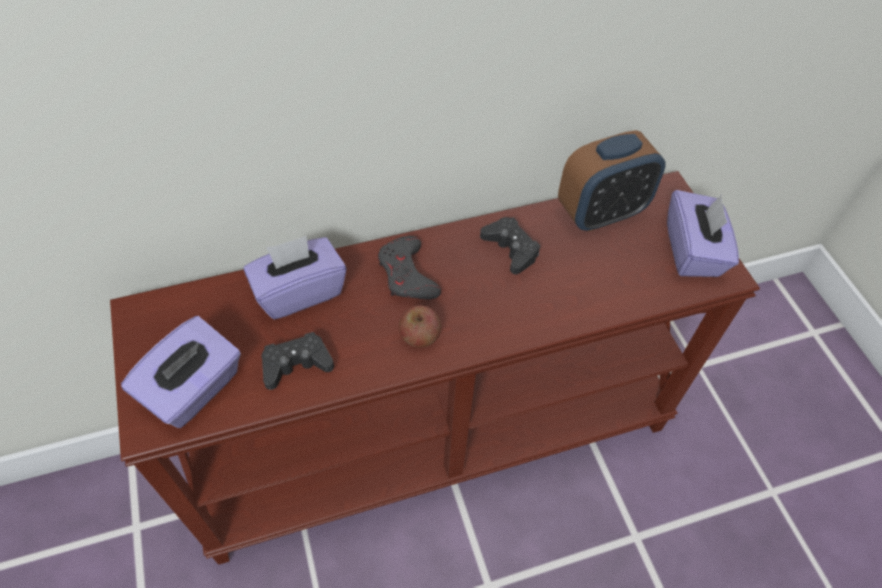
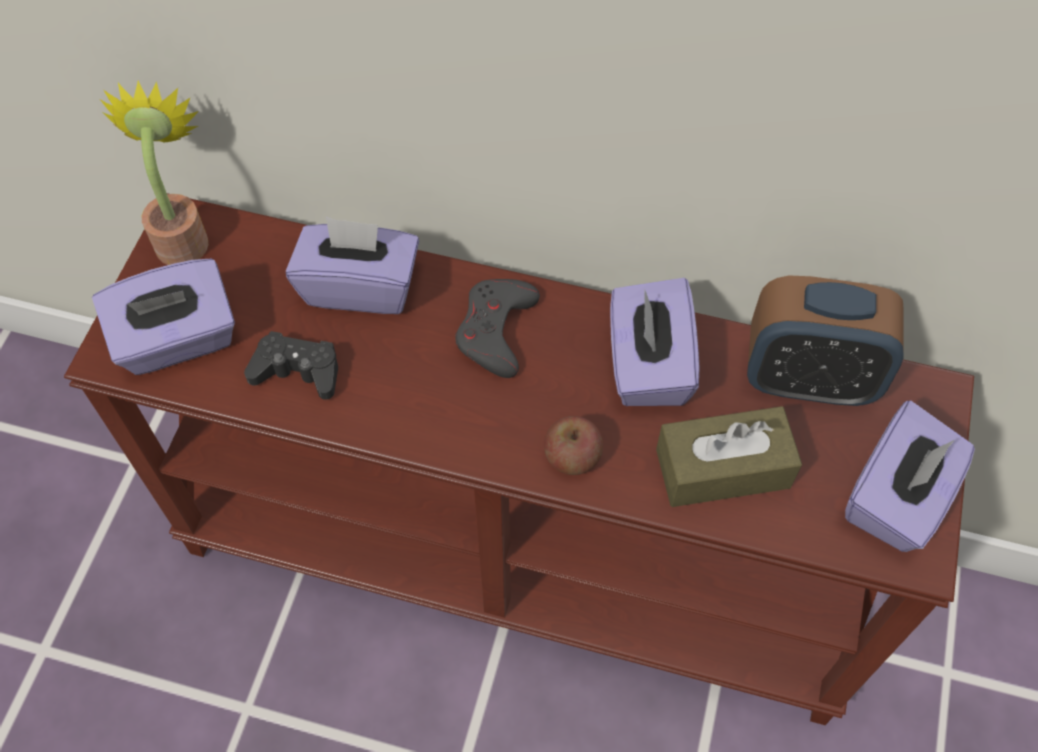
camera: 35 degrees right, 5 degrees up
apple [399,305,441,348] -> apple moved to [544,416,603,475]
black game controller [480,217,540,274] -> purple tissue box [610,278,700,406]
none -> potted plant [100,80,208,265]
none -> brown tissue box [656,406,802,507]

